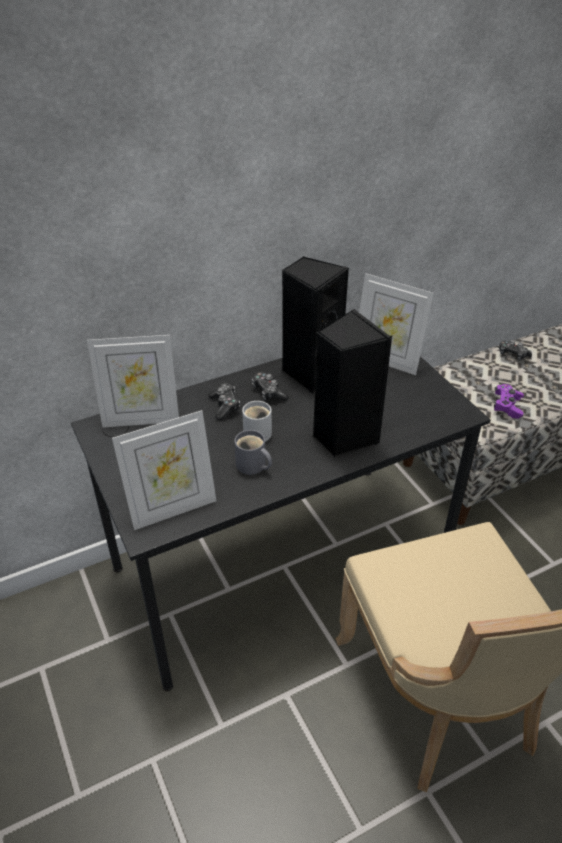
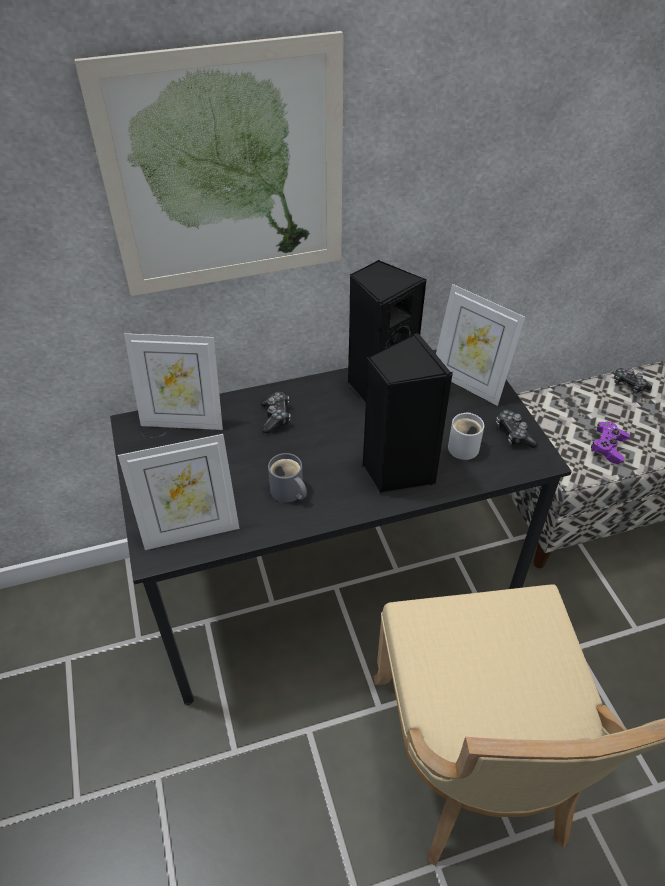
camera: 10 degrees right, 5 degrees up
white mug [242,401,272,442] -> white mug moved to [448,412,484,460]
game controller [252,372,289,401] -> game controller moved to [496,410,538,448]
none -> picture [75,31,344,296]

